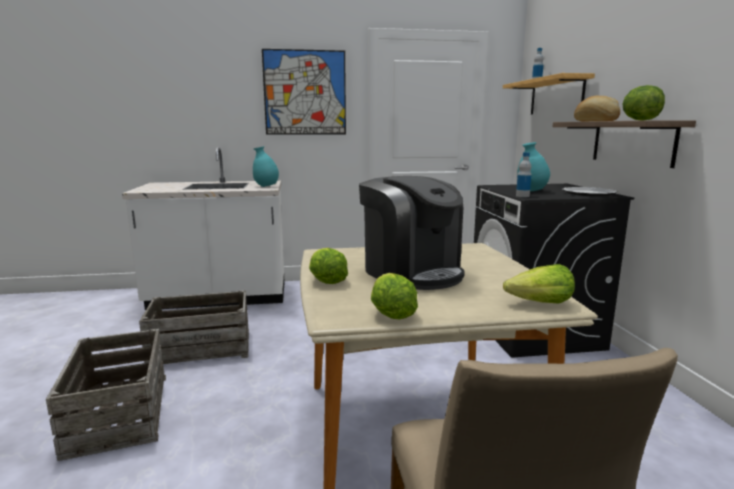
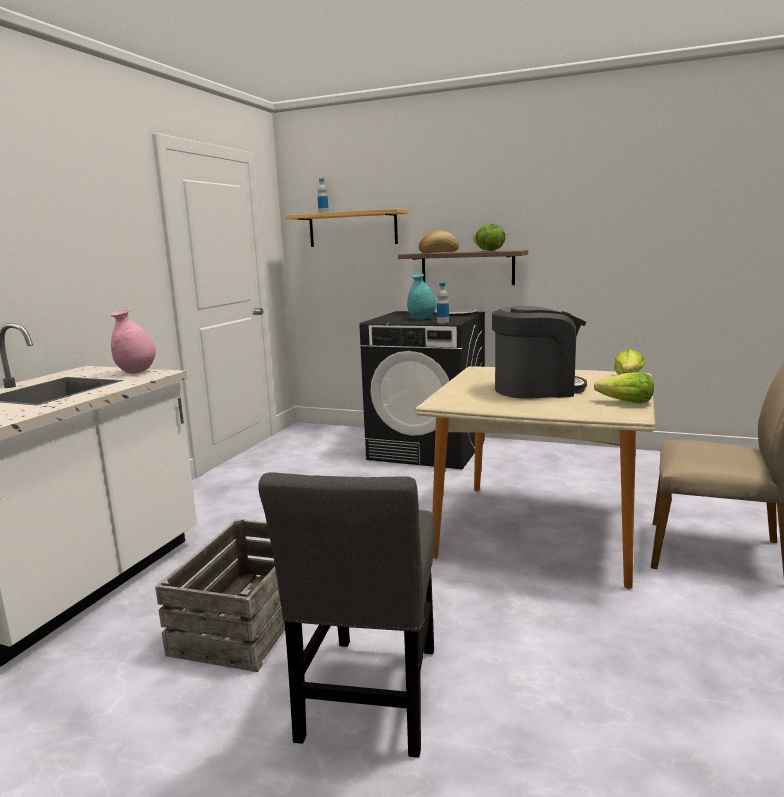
camera: 60 degrees left, 0 degrees up
crate [46,329,166,461] -> grey chair [258,472,435,758]
turquoise vase [253,146,279,187] -> pink vase [111,309,156,374]
picture [262,49,346,135] -> none
lettuce [309,248,348,284] -> none

